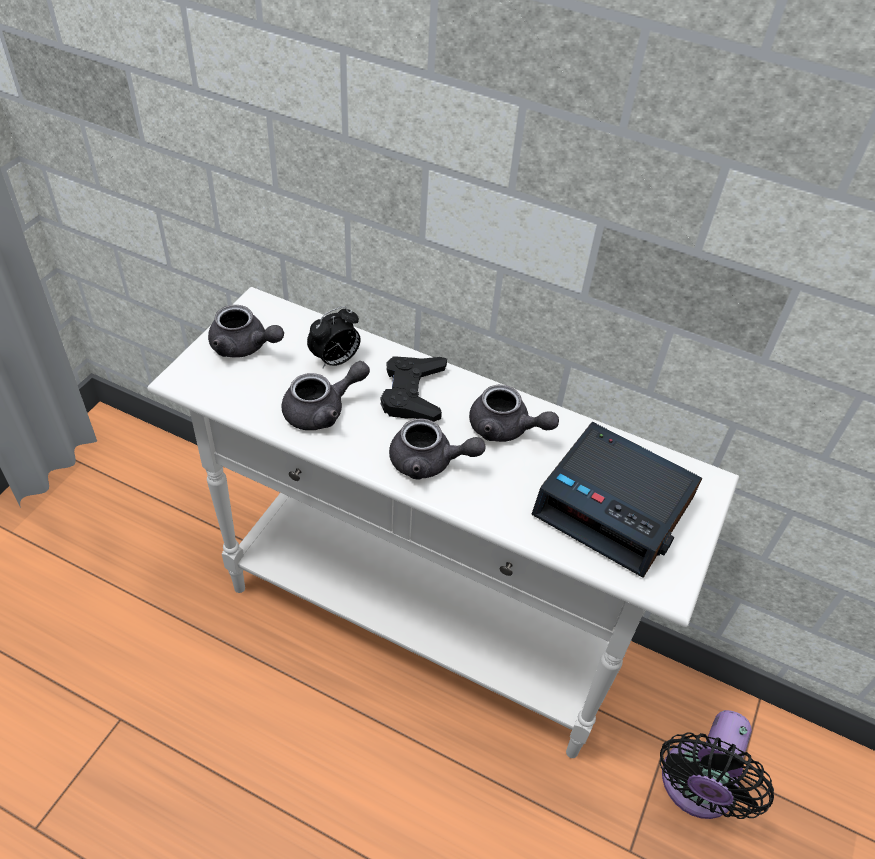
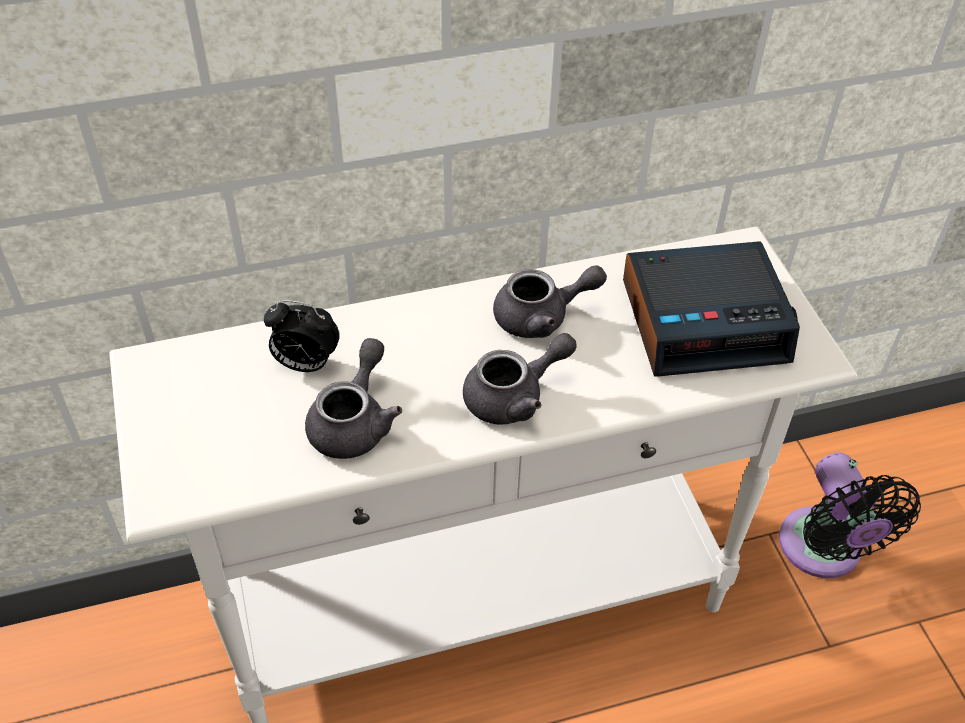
camera: 40 degrees left, 0 degrees up
grey teapot [208,305,284,358] -> none
alarm clock [307,306,361,369] -> alarm clock turned 90 degrees clockwise [264,300,340,372]
black game controller [380,356,447,422] -> none

